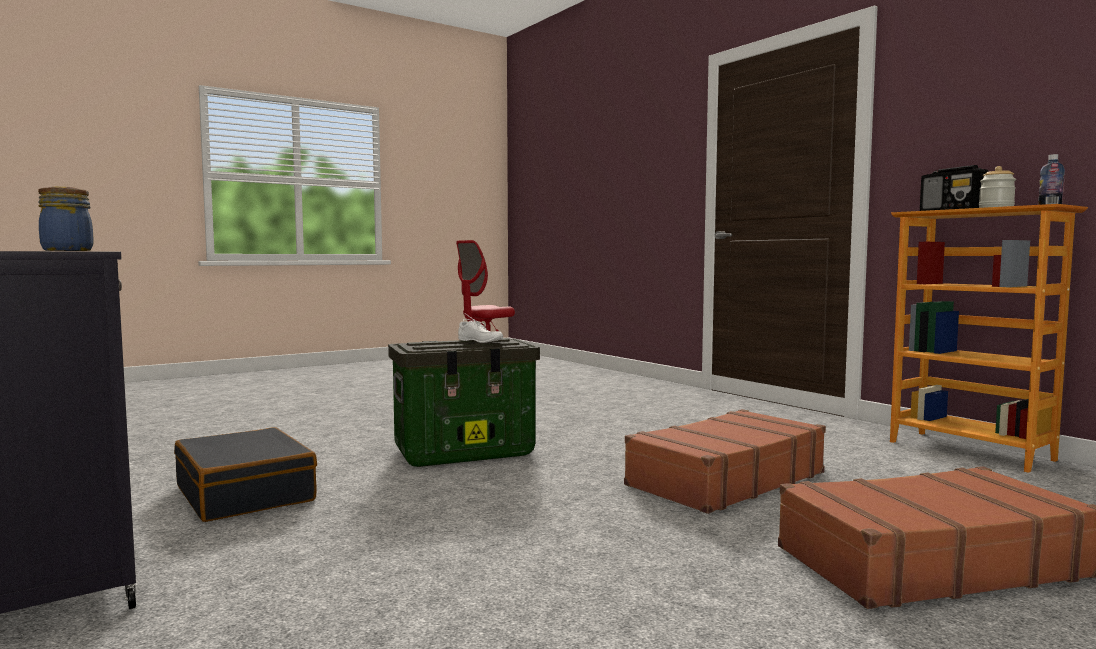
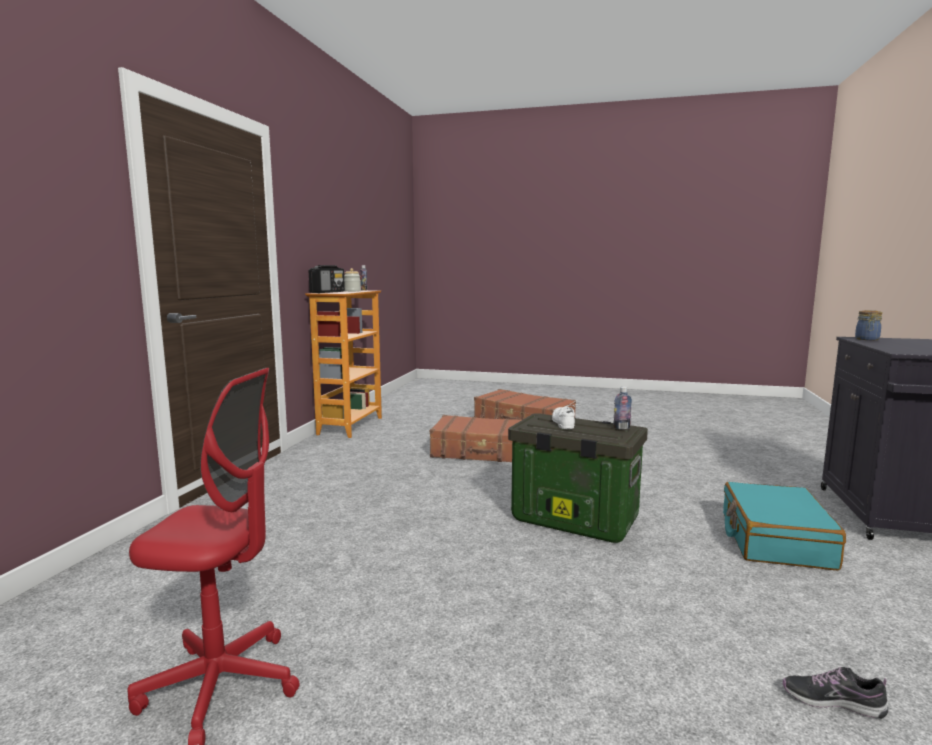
camera: 130 degrees left, 5 degrees up
black suitcase [174,427,317,522] -> turquoise suitcase [723,482,846,570]
none -> bottle [613,387,632,429]
none -> shoe [783,667,888,719]

